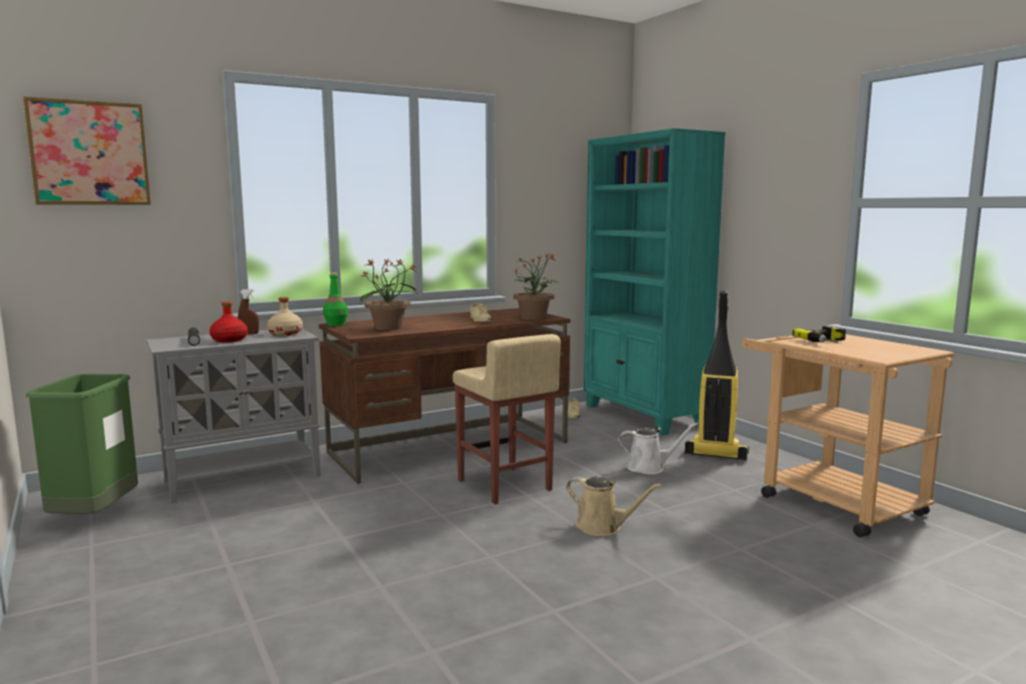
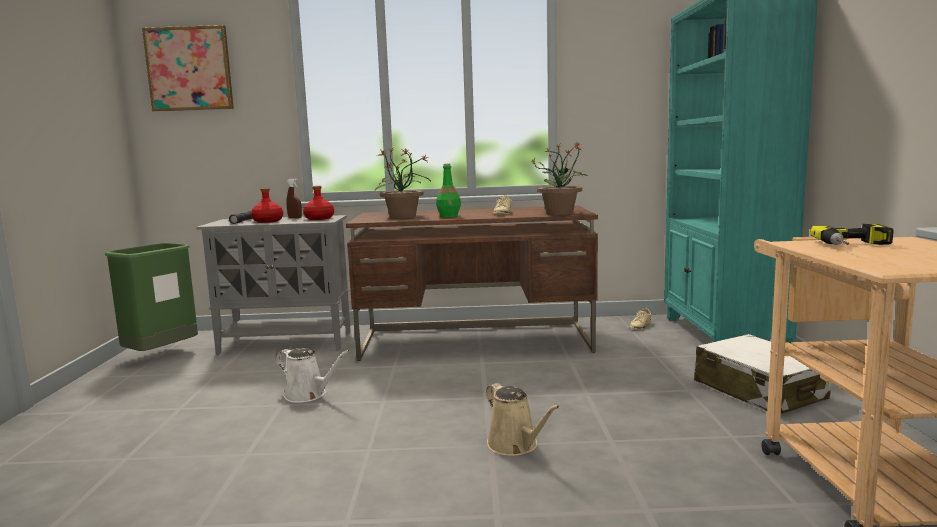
camera: 30 degrees right, 0 degrees up
beige bottle [267,297,303,336] -> red bottle [303,186,334,220]
green bottle [323,273,348,326] -> green bottle moved to [436,163,461,218]
beige stool [453,334,561,504] -> none
white watering can [618,423,698,474] -> white watering can moved to [275,348,350,403]
vacuum cleaner [685,291,749,461] -> white suitcase [694,334,831,414]

